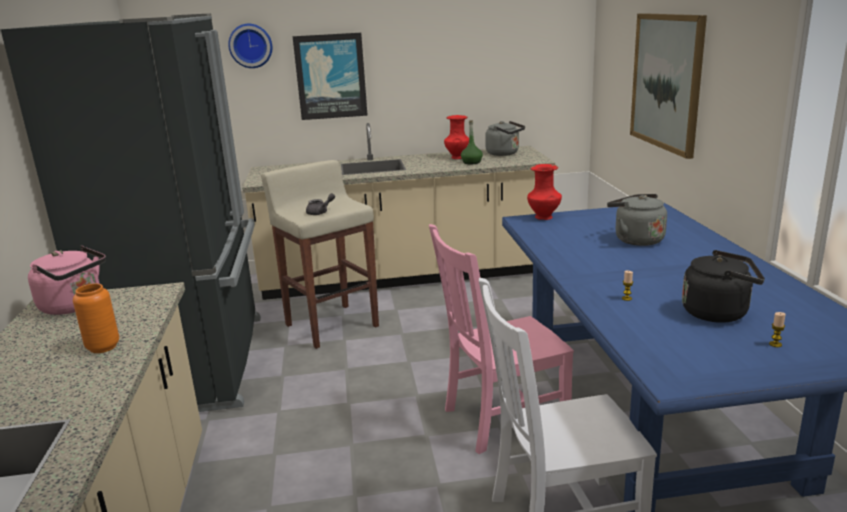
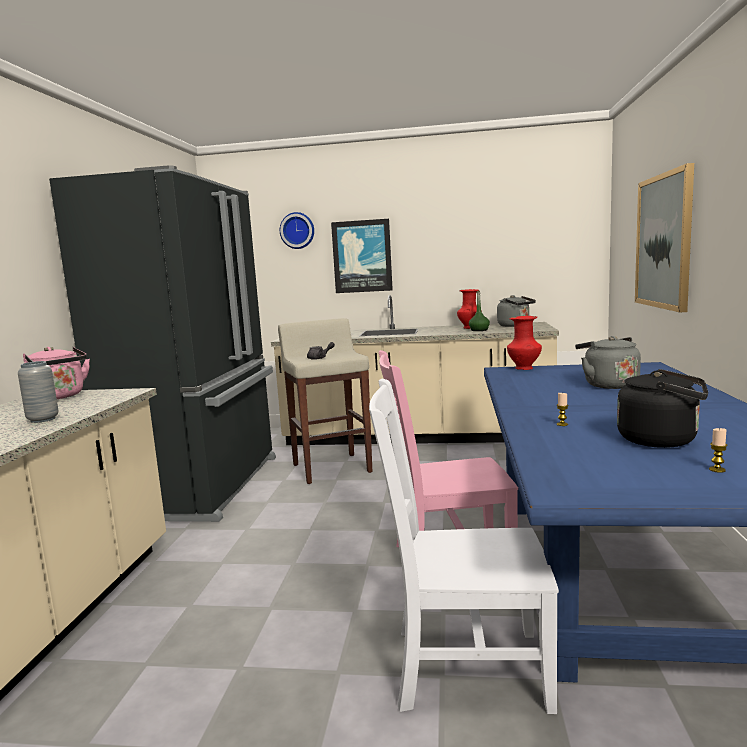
camera: 15 degrees right, 10 degrees down
orange vase [73,284,119,353] -> grey vase [18,361,59,423]

